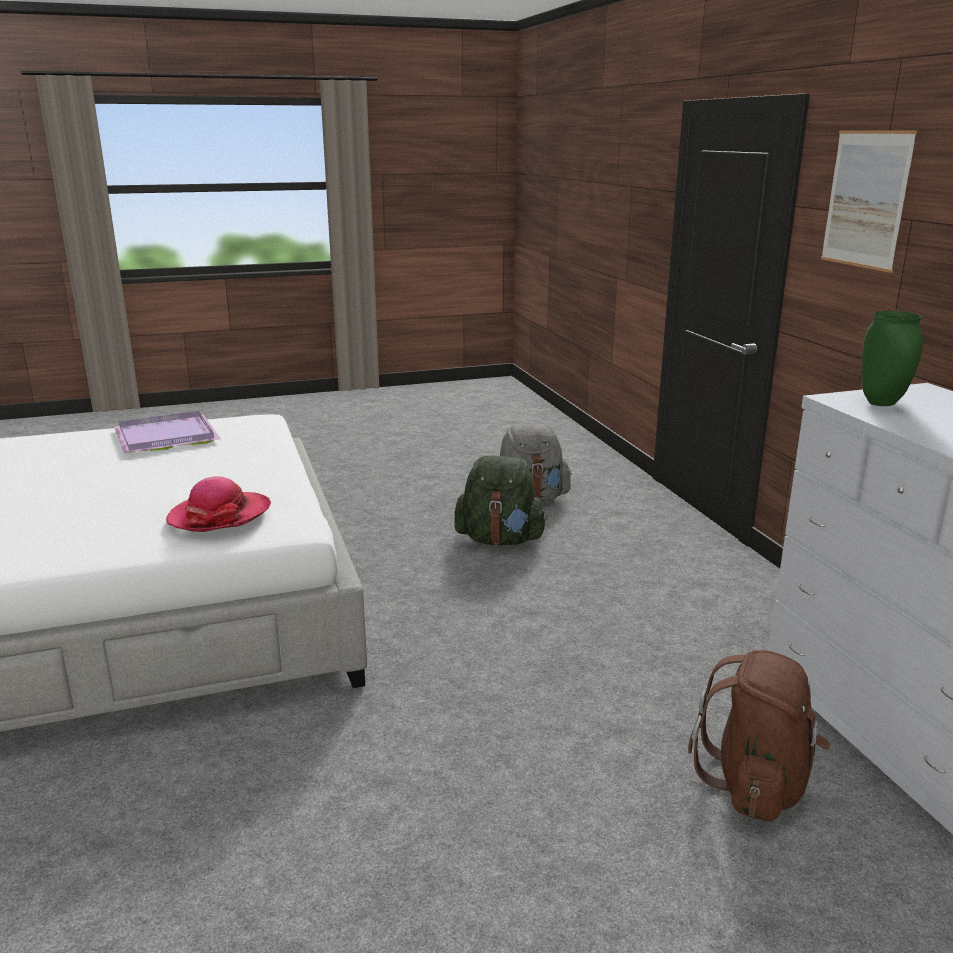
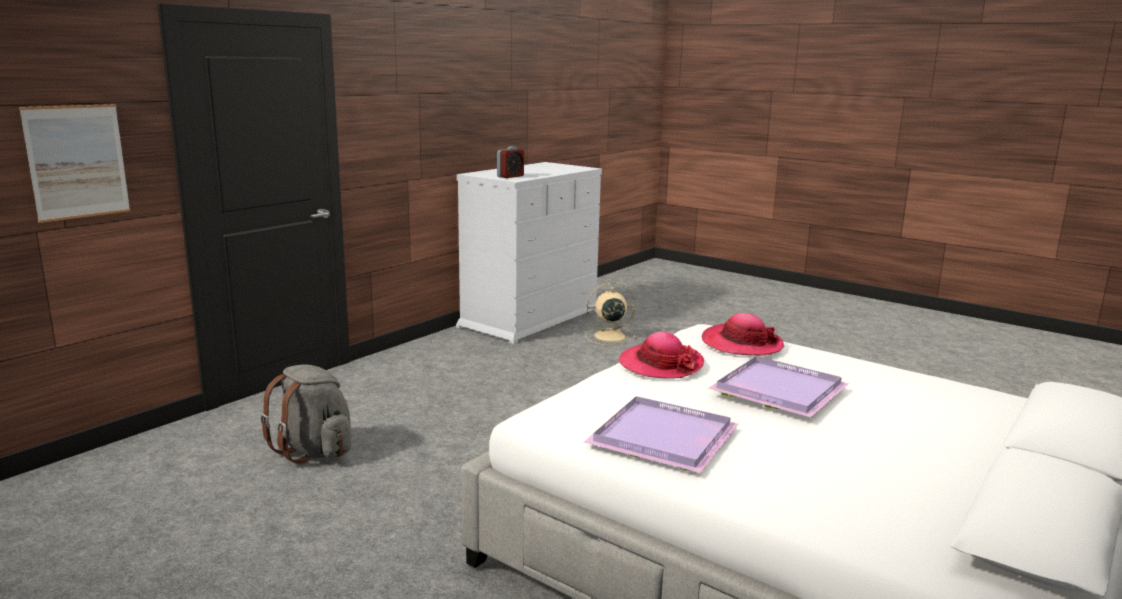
camera: 125 degrees left, 5 degrees down
green backpack [454,456,548,545] -> none
brown backpack [688,650,831,821] -> beige fan [585,283,637,345]
picture [821,131,917,273] -> picture moved to [19,104,130,223]
green vase [862,311,923,406] -> alarm clock [497,146,524,178]
none -> hat [619,331,704,378]
none -> purple tray [708,356,849,417]

